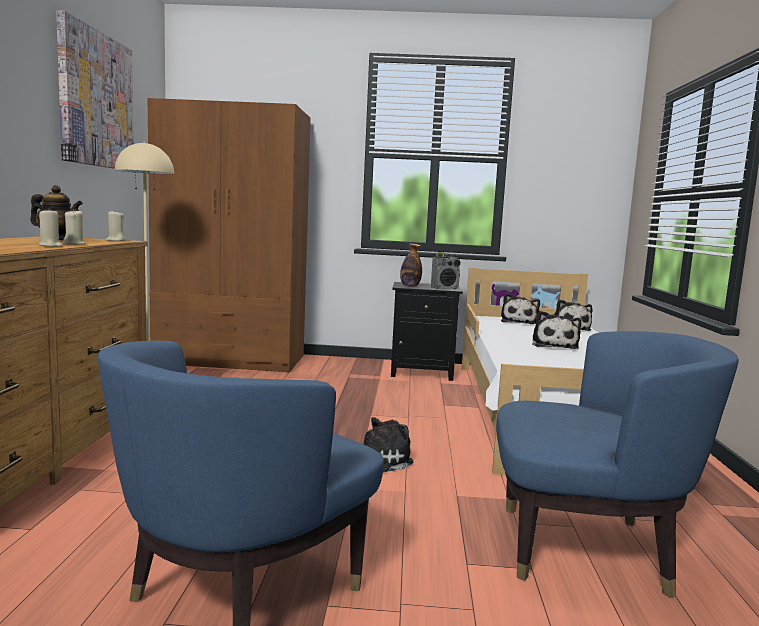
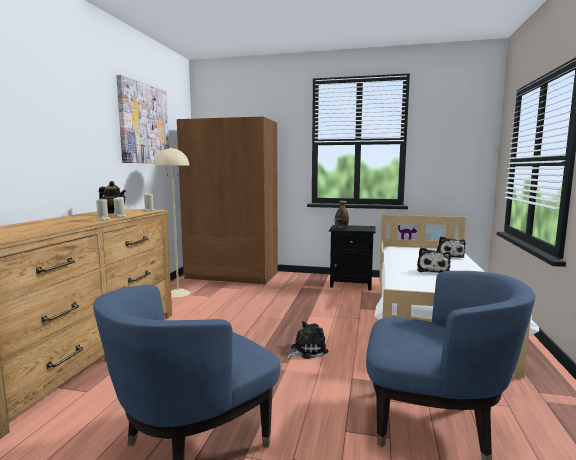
camera: 10 degrees right, 0 degrees up
radio [431,252,461,289] -> none
plush toy [501,293,540,324] -> none

